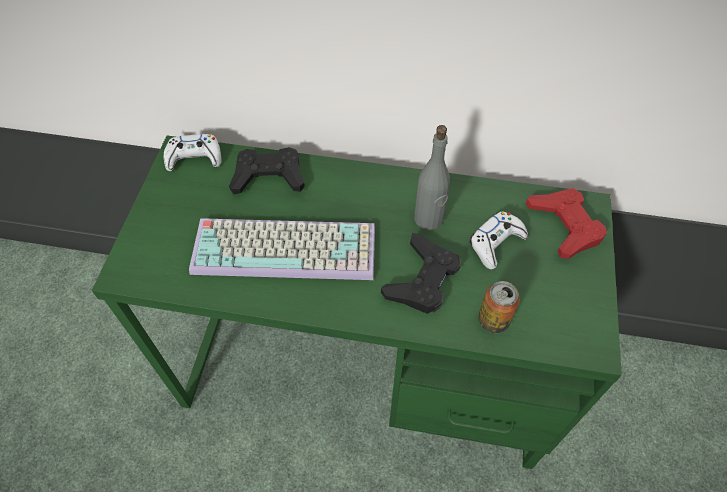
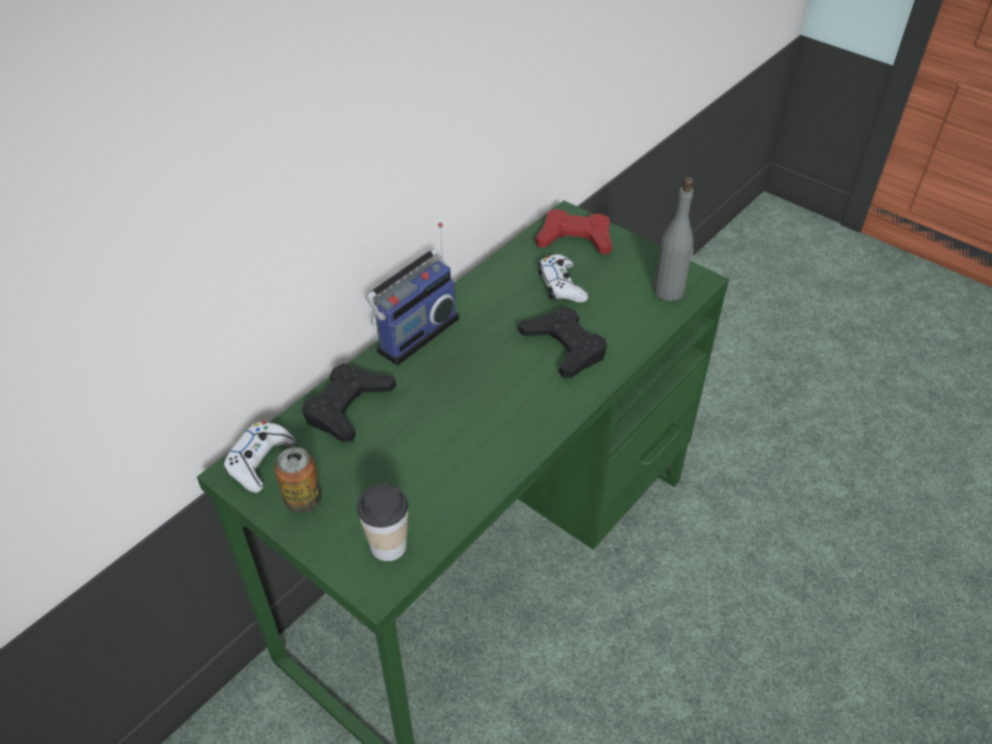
camera: 60 degrees left, 10 degrees down
keyboard [189,218,375,280] -> none
grey bottle [414,125,450,230] -> grey bottle moved to [653,177,694,301]
can [478,281,520,333] -> can moved to [275,447,321,513]
none -> cup [357,484,408,561]
none -> radio [365,222,459,366]

